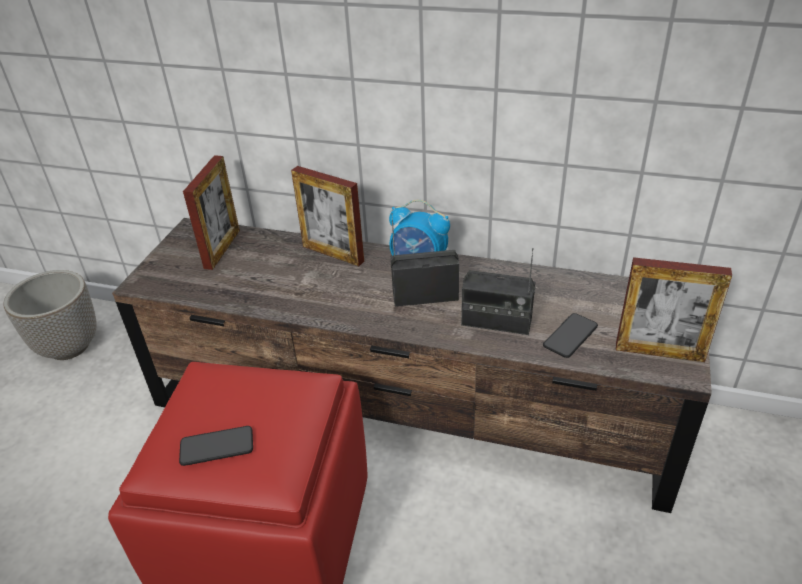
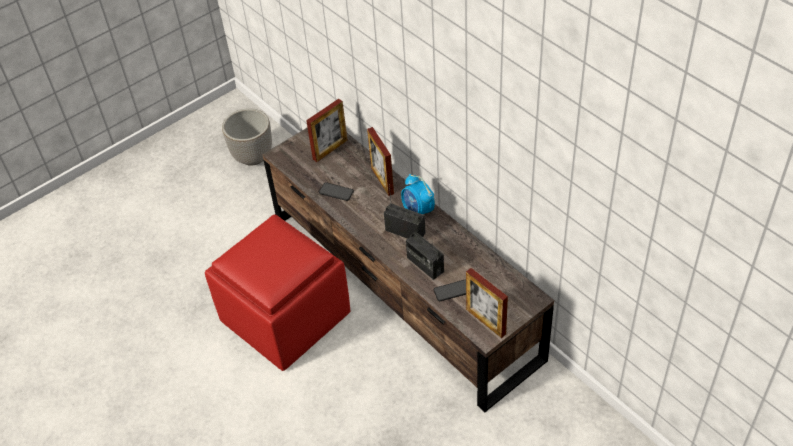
camera: 35 degrees right, 10 degrees up
phone [179,426,253,466] -> phone moved to [319,182,354,201]

